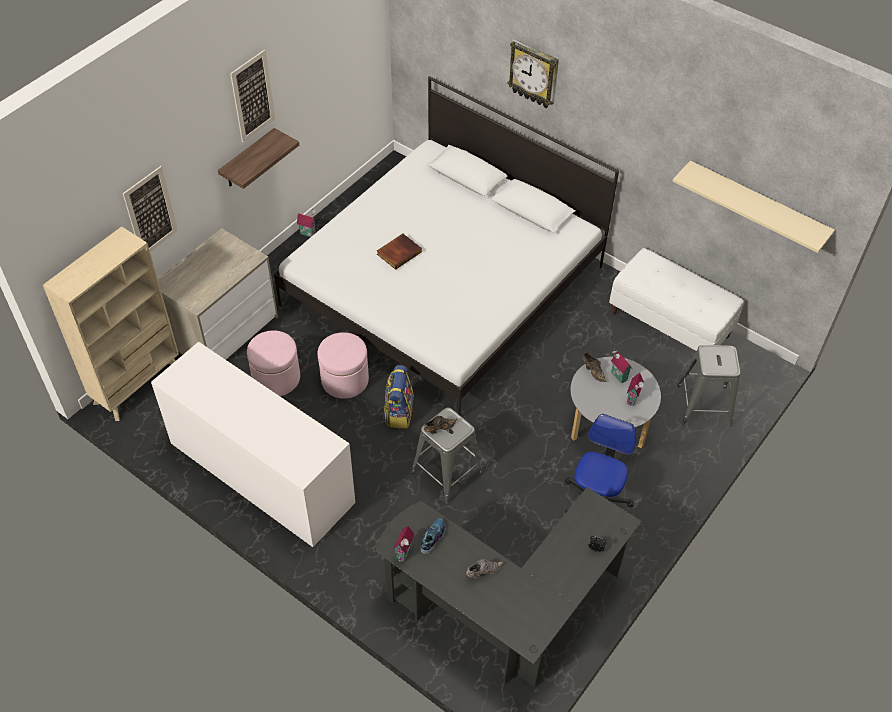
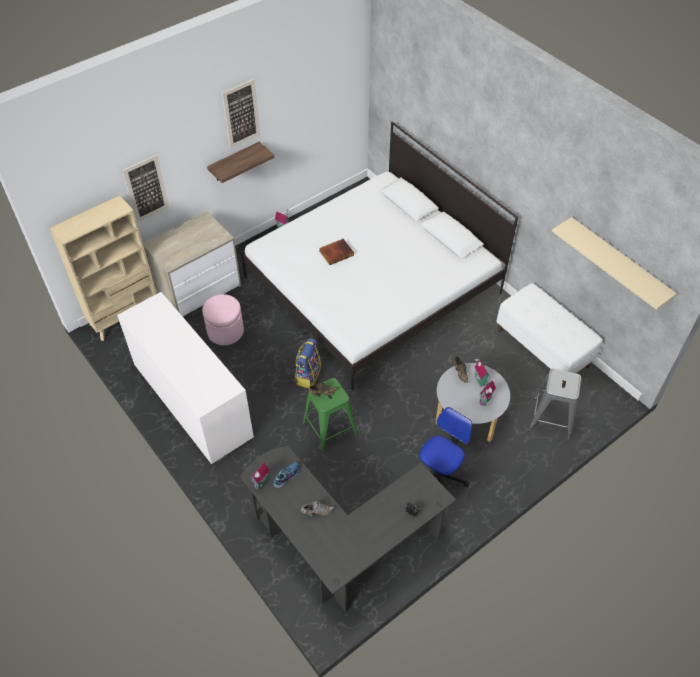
camera: 15 degrees right, 0 degrees up
pink ottoman [317,332,369,399] -> none
grey stool [411,408,483,504] -> green stool [303,378,358,453]
wall clock [507,39,559,108] -> none

